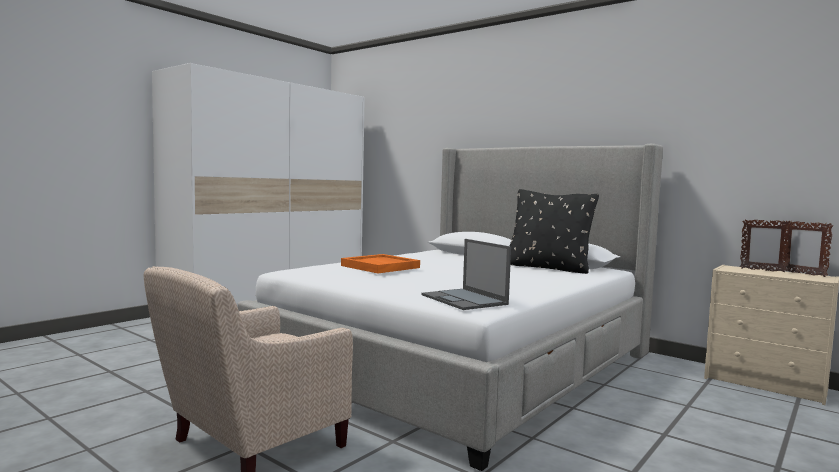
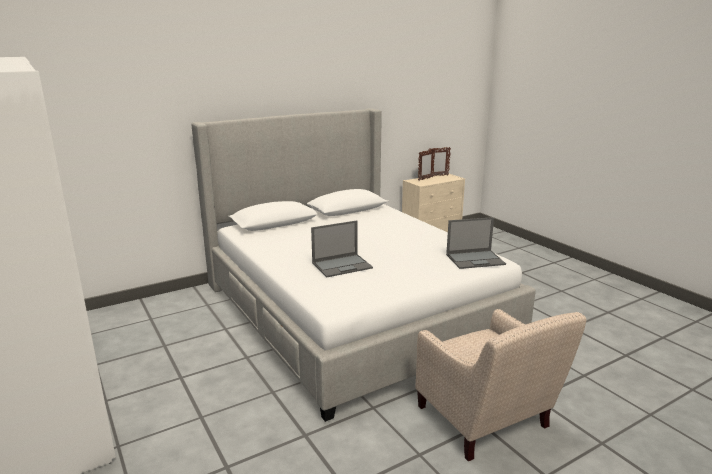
camera: 70 degrees left, 15 degrees up
orange tray [341,254,420,273] -> laptop [311,220,373,278]
black pillow [510,189,599,274] -> none

